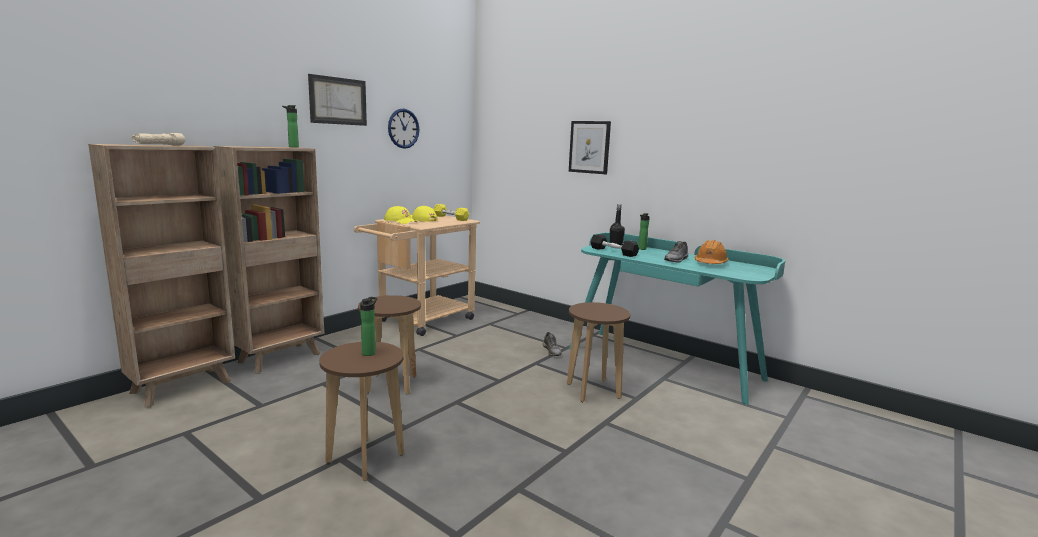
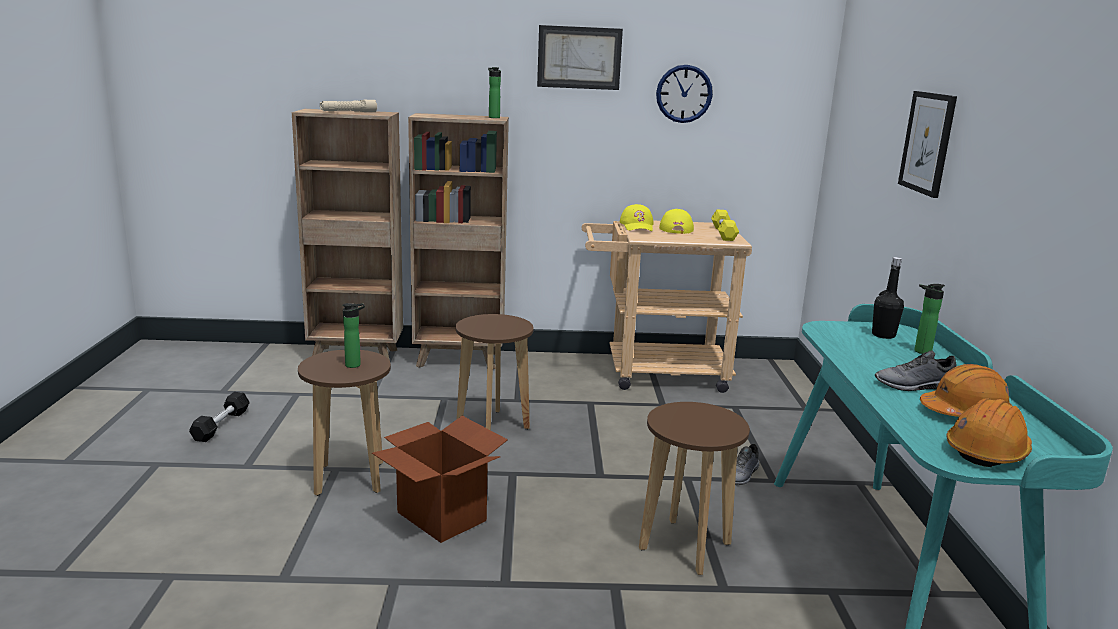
camera: 50 degrees right, 5 degrees up
black dumbbell [590,234,639,257] -> black dumbbell moved to [189,392,250,442]
none -> cardboard box [372,416,508,543]
none -> orange hard hat [947,398,1032,467]

